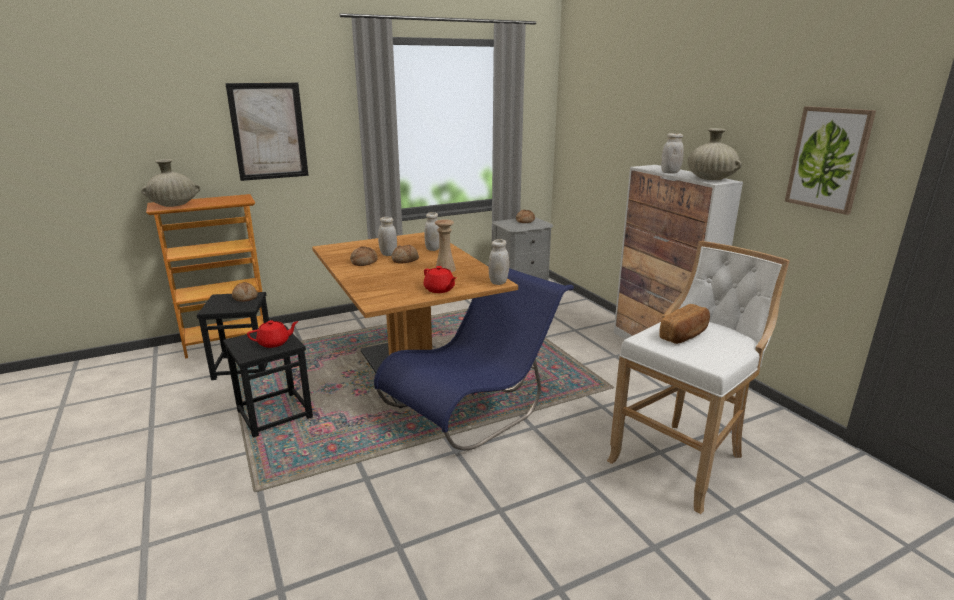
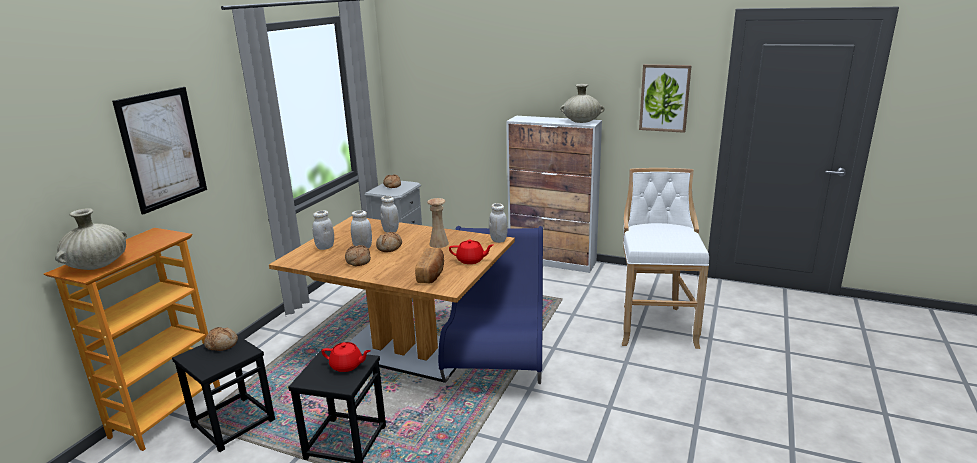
camera: 40 degrees left, 0 degrees up
red teapot [247,320,299,348] -> red teapot turned 75 degrees clockwise [322,342,371,372]
bread [659,304,710,344] -> bread moved to [415,248,444,283]
white jar [661,133,684,174] -> white jar moved to [313,210,334,250]

